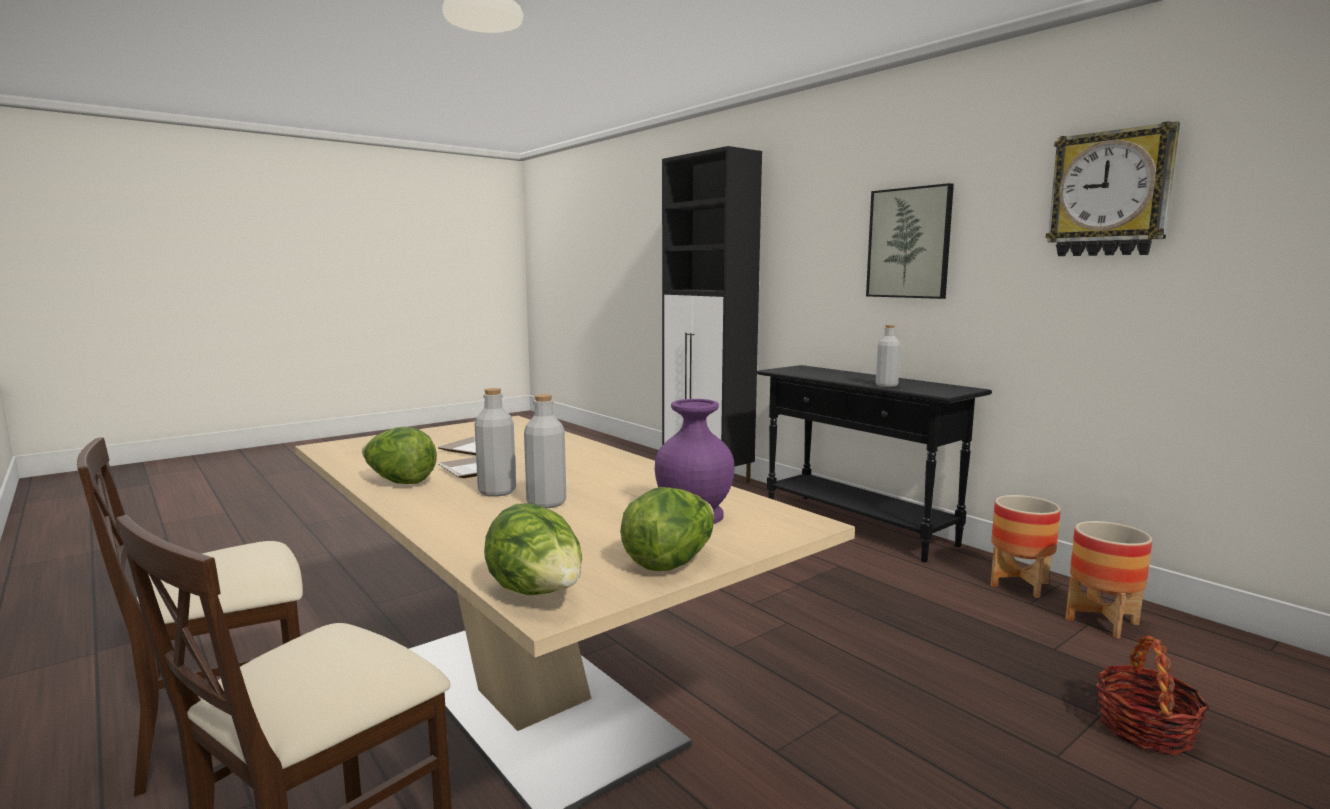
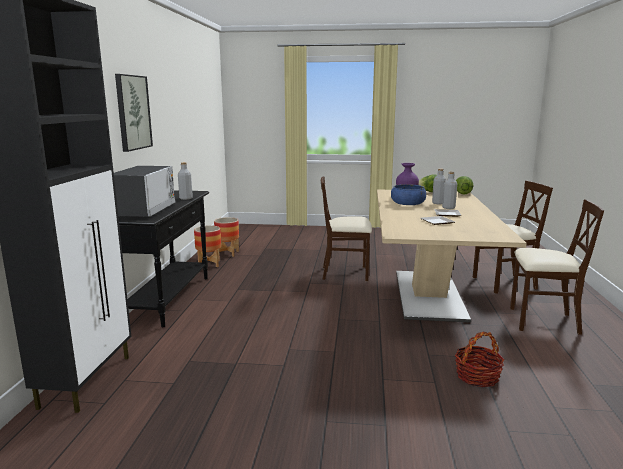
camera: 135 degrees left, 5 degrees up
lettuce [362,427,437,484] -> none
wall clock [1046,121,1180,256] -> none
basket [1096,635,1210,755] -> basket moved to [455,332,505,387]
none -> microwave [114,166,175,217]
none -> beige chair [321,177,372,281]
none -> blue bowl [391,184,426,205]

